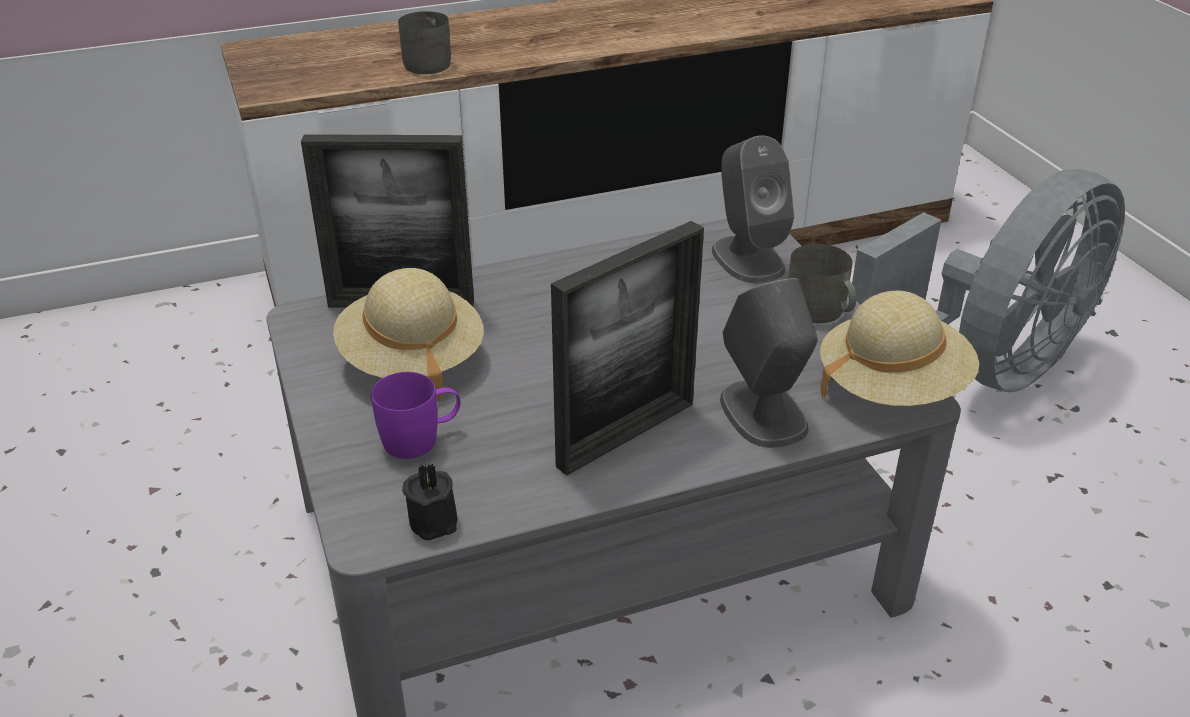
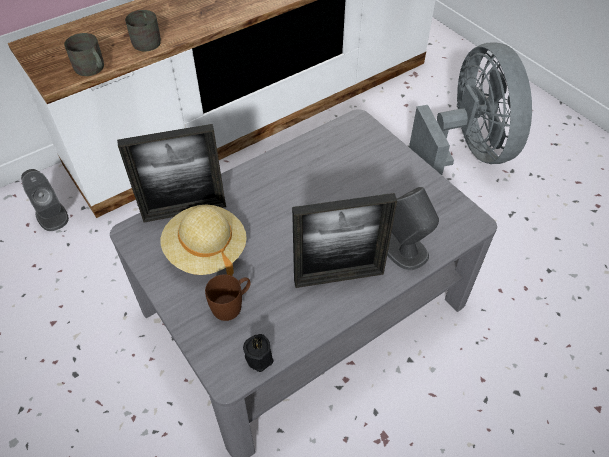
camera: 15 degrees left, 15 degrees up
purple mug [371,372,460,459] -> brown mug [205,274,251,321]
picture frame [551,221,704,476] -> picture frame turned 45 degrees clockwise [292,193,397,288]
grey speaker [712,135,794,283] -> grey speaker moved to [21,169,69,231]
grey mug [788,244,856,324] -> grey mug moved to [64,33,104,76]
beige hat [820,291,979,406] -> none
grey fan [852,169,1125,392] -> grey fan turned 45 degrees counterclockwise [409,43,532,175]

